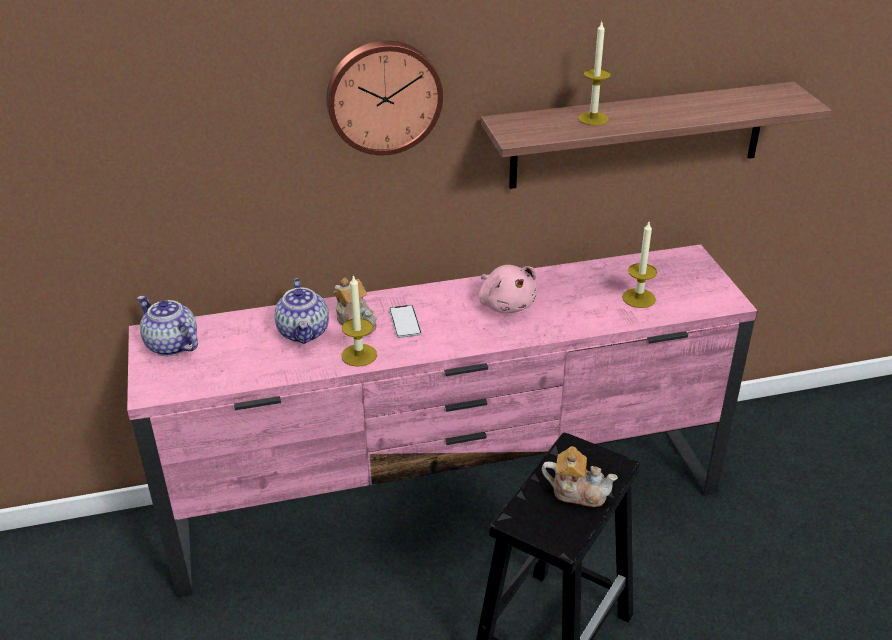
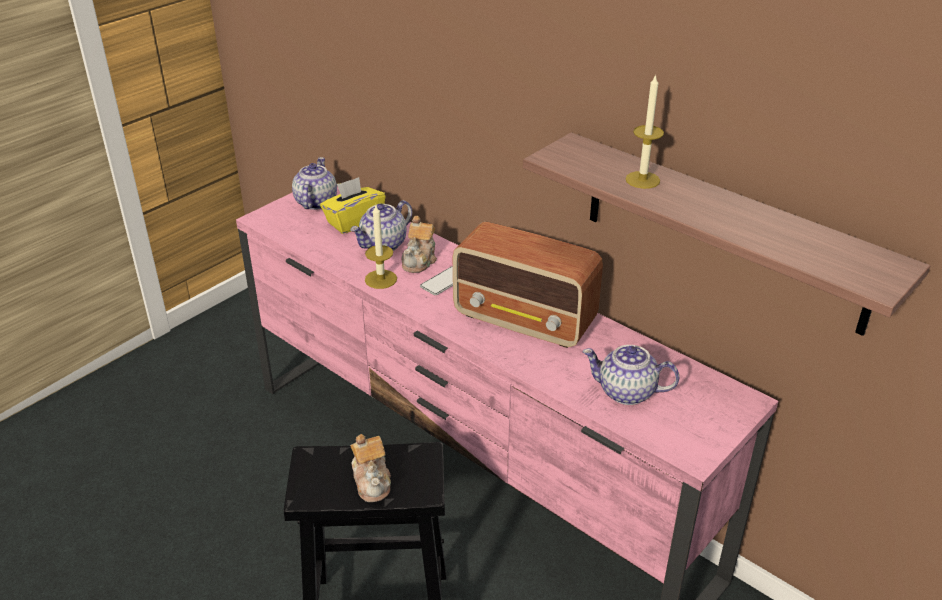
camera: 55 degrees right, 0 degrees up
wall clock [326,40,443,155] -> none
pink plush toy [479,265,537,313] -> radio [453,222,603,348]
candle [622,222,657,308] -> teapot [582,345,679,405]
none -> yellow tissue box [320,177,386,234]

